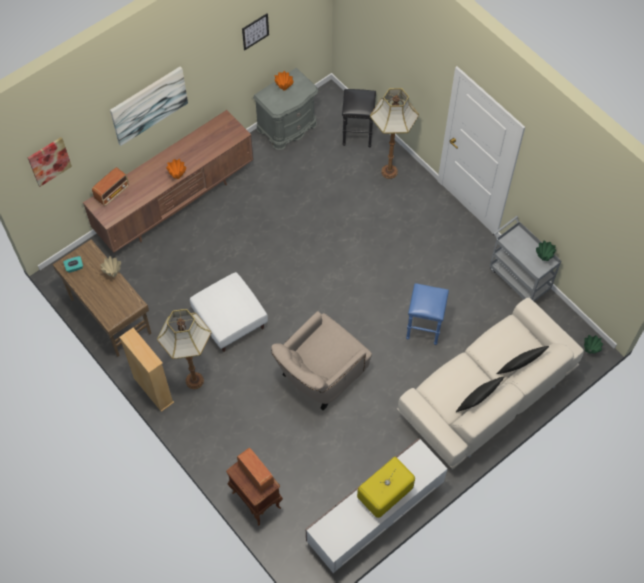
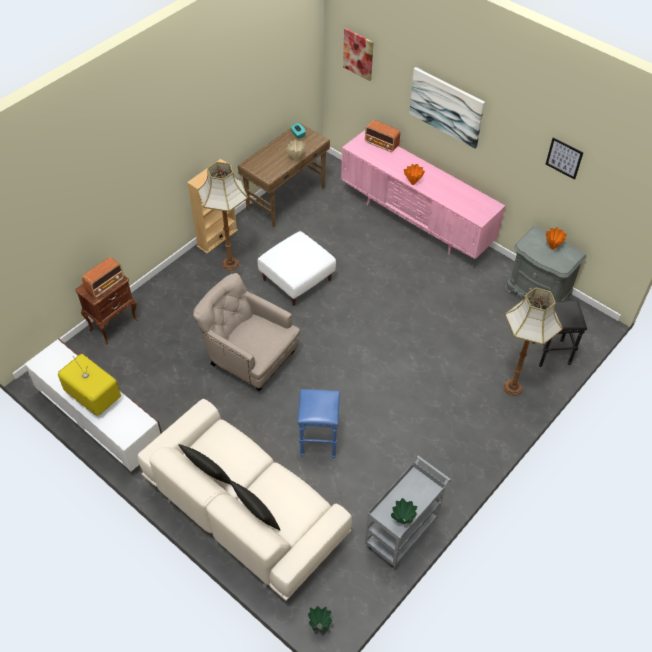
camera: 80 degrees right, 10 degrees down
brown cabinet [83,110,253,253] -> pink cabinet [341,130,505,259]

